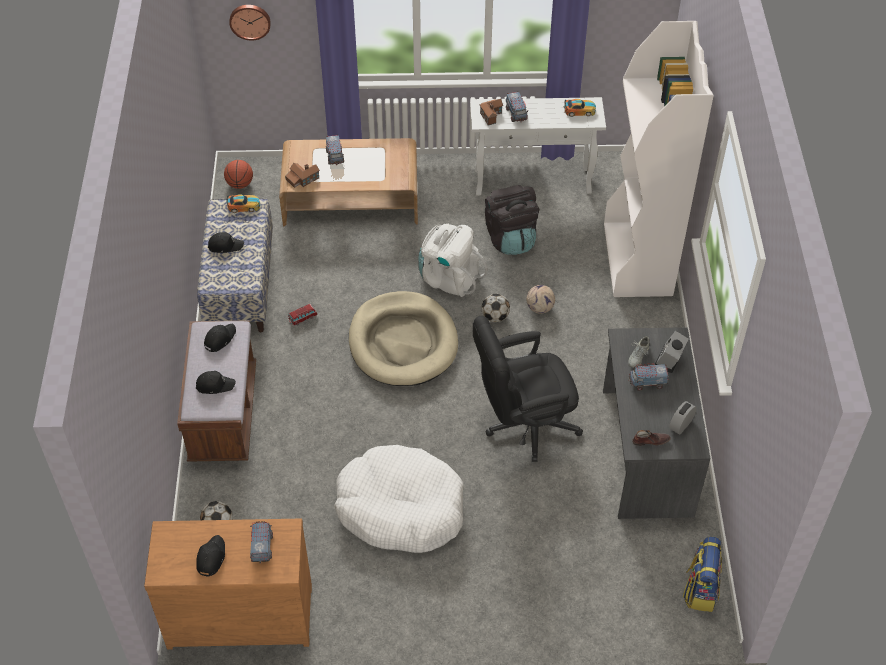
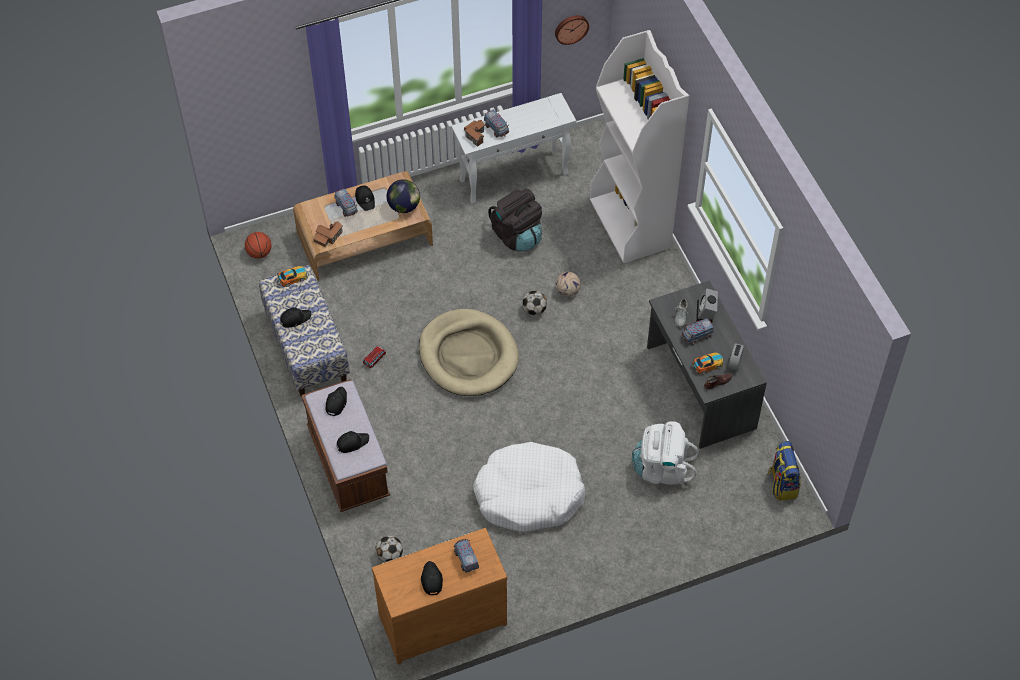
camera: 20 degrees left, 5 degrees up
wall clock [229,5,271,41] -> wall clock moved to [555,15,589,45]
white backpack [419,223,488,297] -> white backpack moved to [632,421,699,485]
black office chair [473,316,583,462] -> none
toy car [564,99,596,117] -> toy car moved to [692,353,723,374]
none -> black cap [355,185,375,211]
none -> globe [387,179,420,213]

